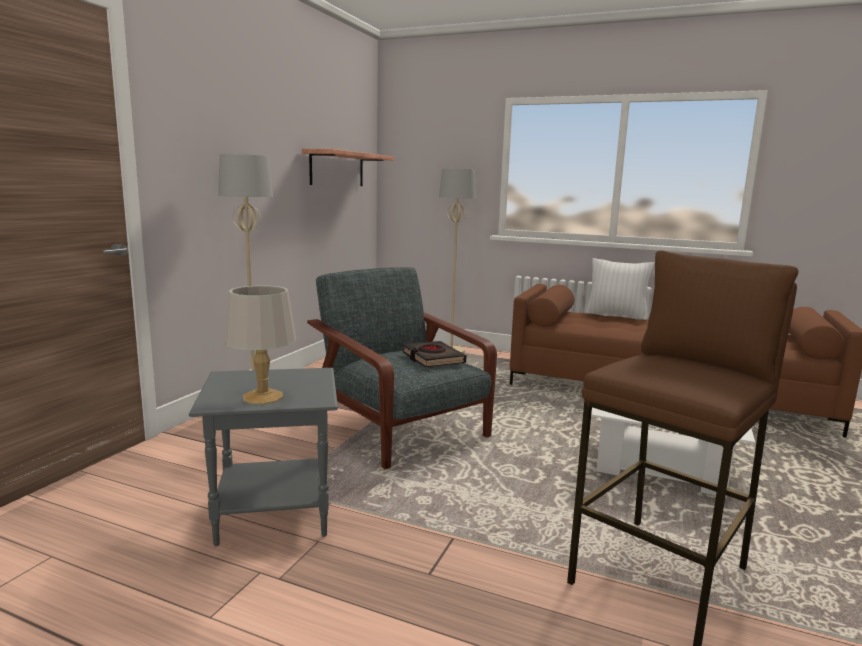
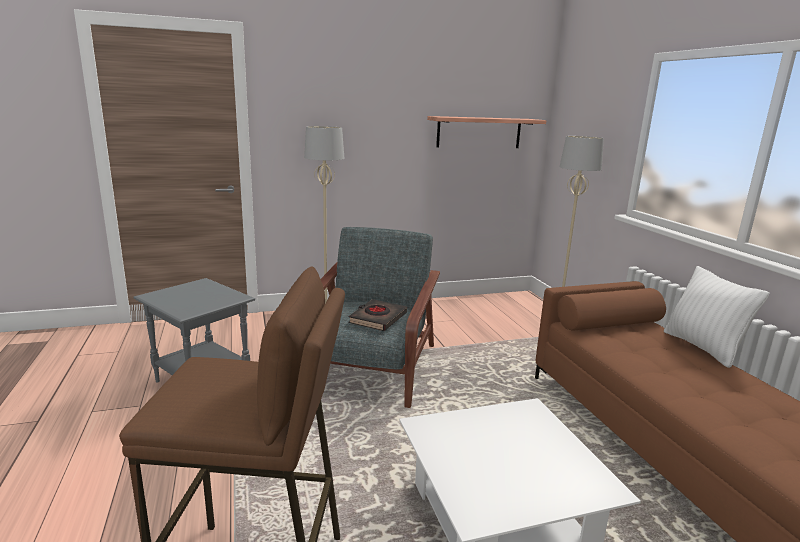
camera: 50 degrees right, 5 degrees up
grey table lamp [224,285,296,405] -> none

